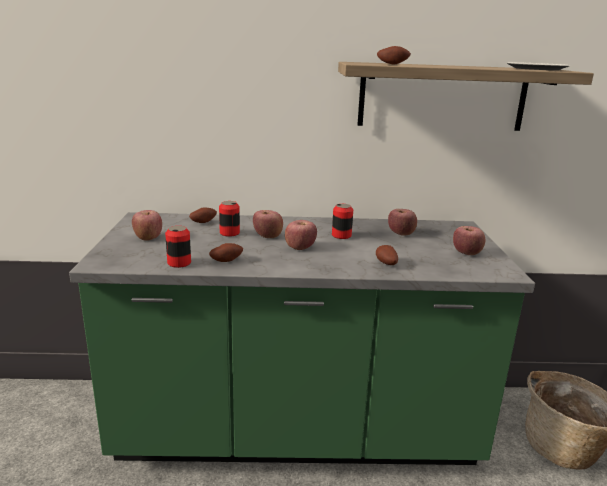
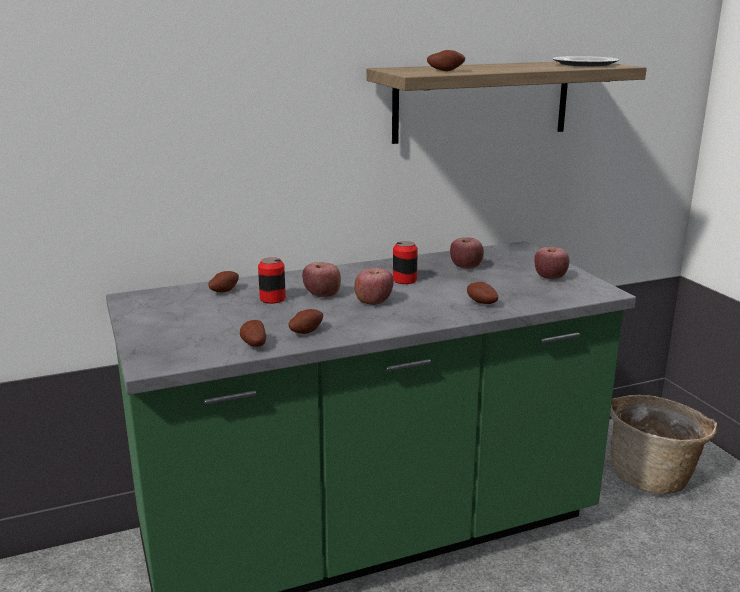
camera: 20 degrees left, 0 degrees up
apple [132,210,162,241] -> none
can [165,226,191,268] -> potato [240,320,266,347]

